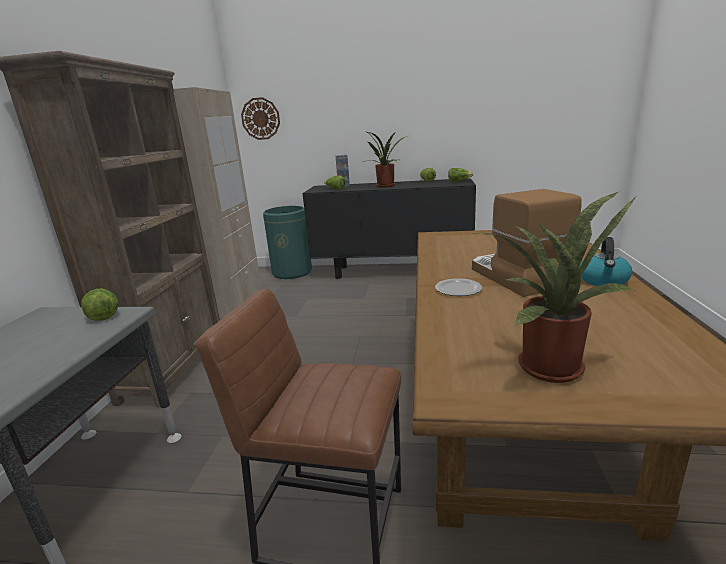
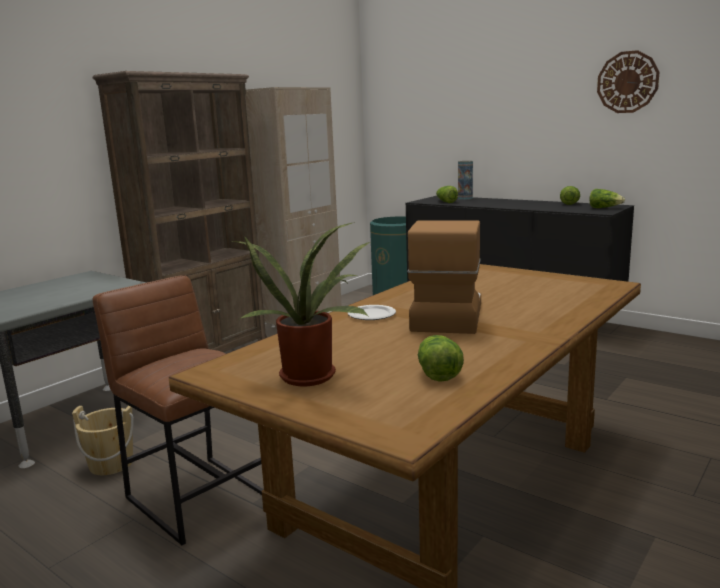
camera: 30 degrees right, 5 degrees down
lettuce [81,288,118,321] -> lettuce moved to [418,335,464,382]
wall clock [241,97,280,140] -> wall clock moved to [597,50,659,113]
potted plant [363,132,408,188] -> none
kettle [579,237,632,286] -> none
none -> beige bucket [72,405,134,475]

